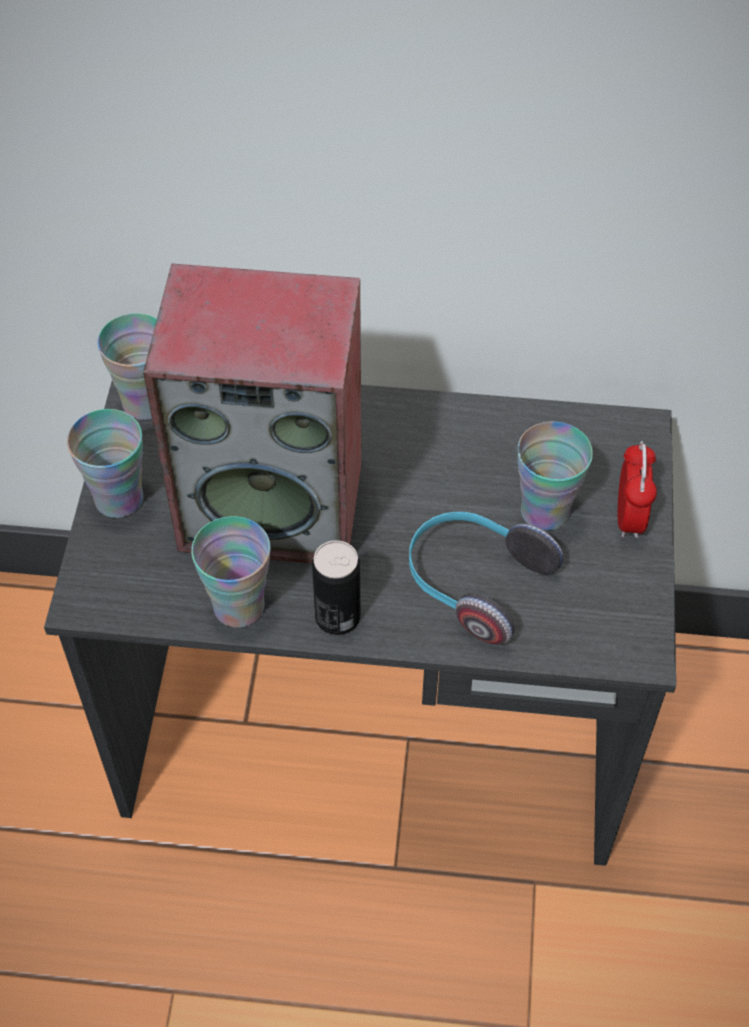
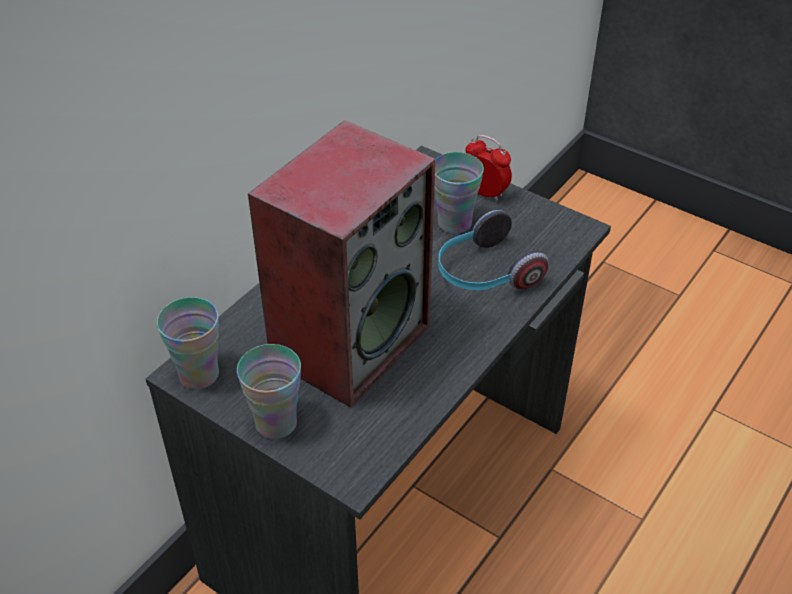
camera: 60 degrees left, 10 degrees down
cup [191,516,270,627] -> none
can [312,540,361,635] -> none

